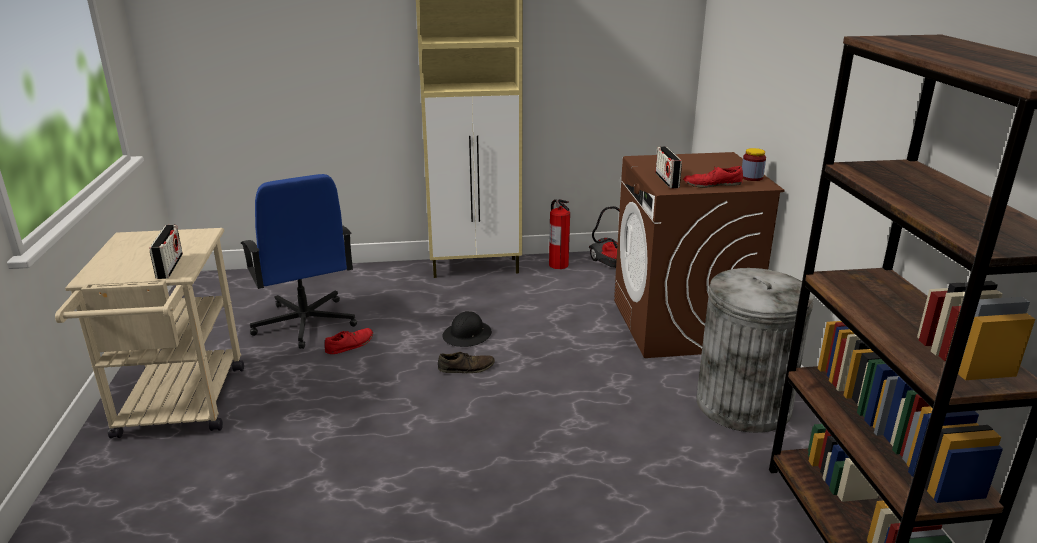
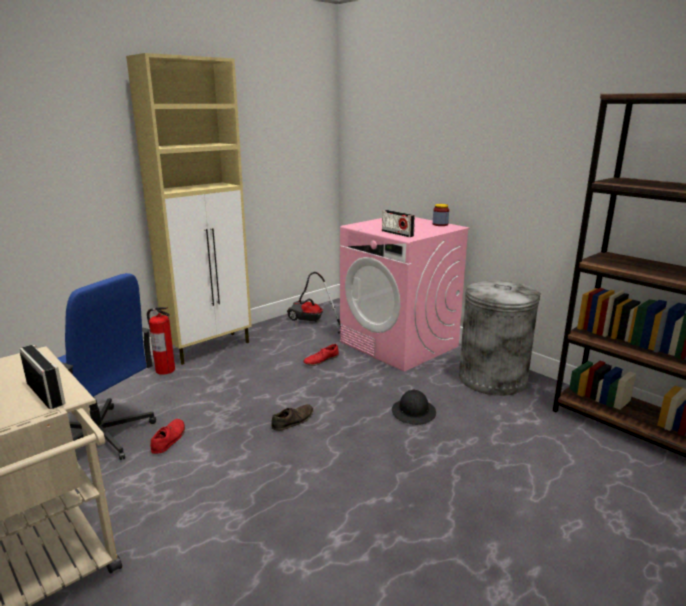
camera: 35 degrees left, 5 degrees down
black hard hat [443,311,492,347] -> black hard hat moved to [392,390,436,425]
fire extinguisher [549,199,570,269] -> fire extinguisher moved to [147,307,175,375]
brown washing machine [614,152,785,358] -> pink washing machine [340,217,470,372]
red shoe [683,166,743,188] -> red shoe moved to [303,344,339,366]

